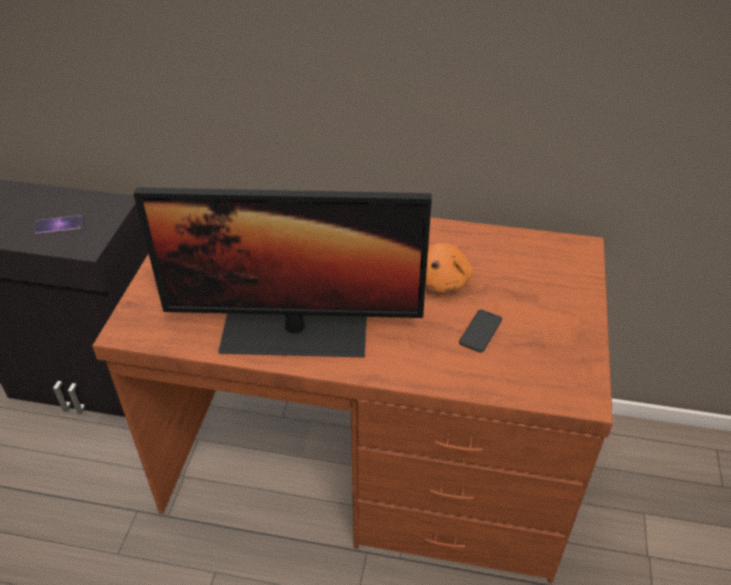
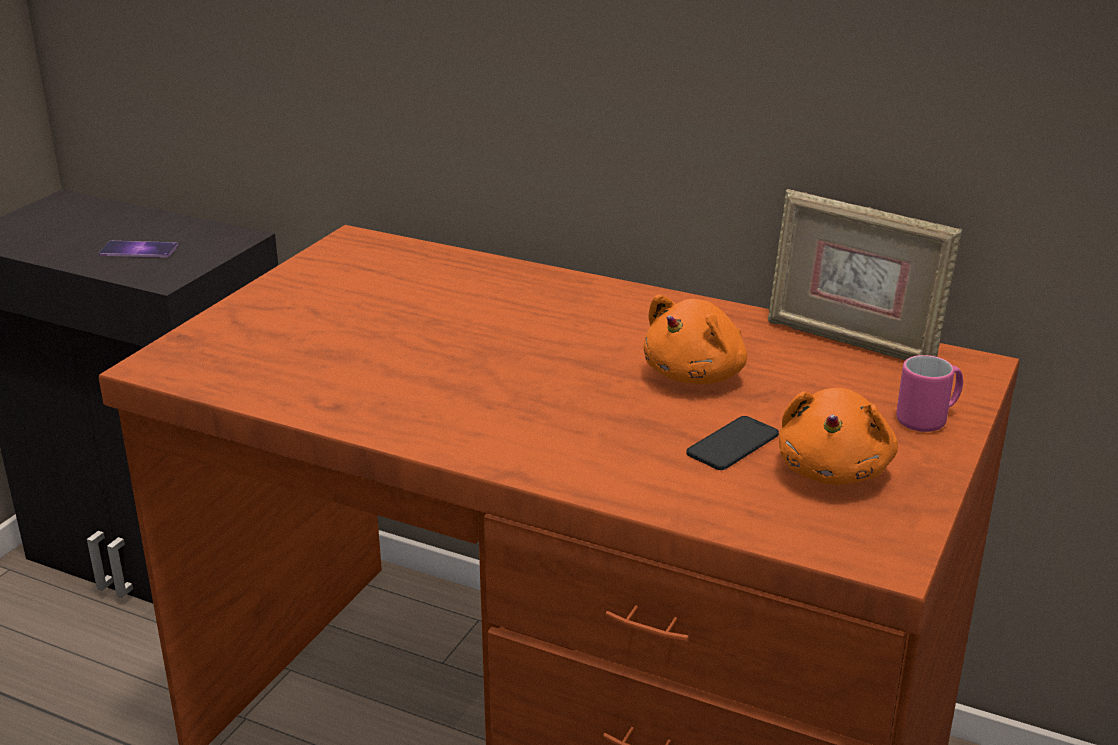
camera: 15 degrees right, 15 degrees down
monitor [134,187,432,357] -> none
none -> picture frame [768,189,962,360]
none -> orange plush toy [779,388,898,485]
none -> pink mug [896,355,963,432]

